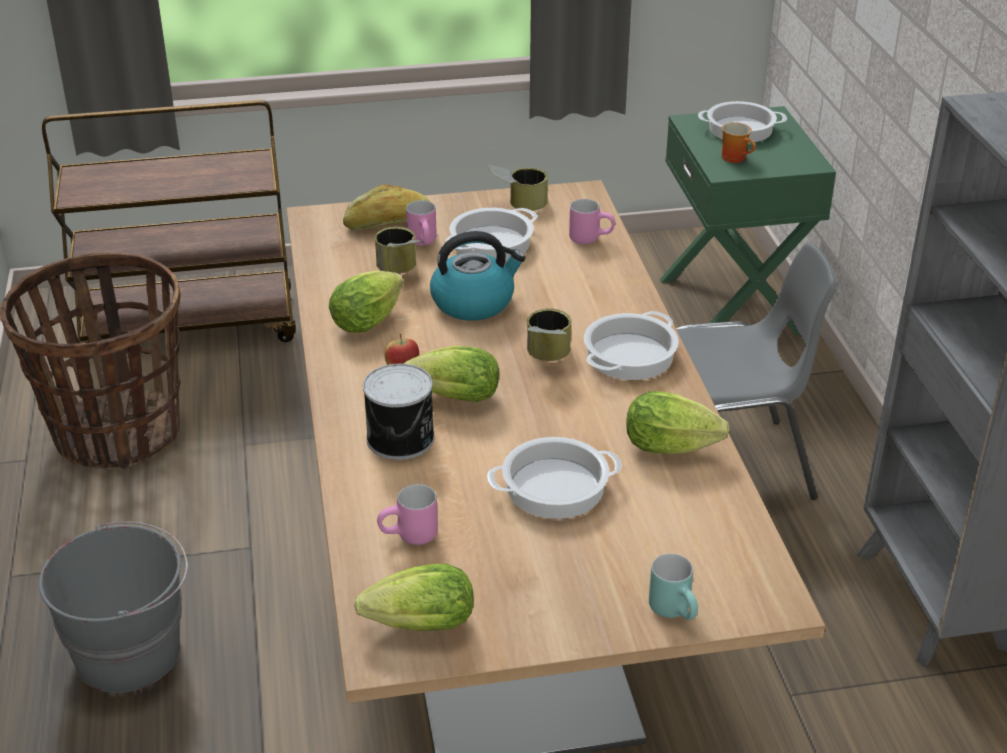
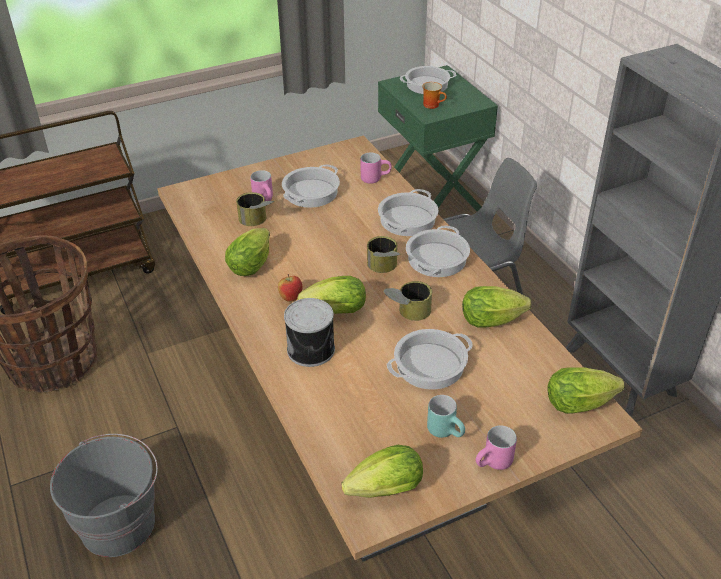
camera: 15 degrees left, 5 degrees up
bread [343,184,430,230] -> none
pink mug [377,484,438,545] -> pink mug moved to [476,425,517,470]
kettle [430,231,526,321] -> none
can [487,165,548,211] -> can moved to [384,281,432,321]
turquoise mug [649,554,698,620] -> turquoise mug moved to [427,395,465,438]
none -> cooking pot [378,189,438,236]
none -> lettuce [547,367,624,414]

